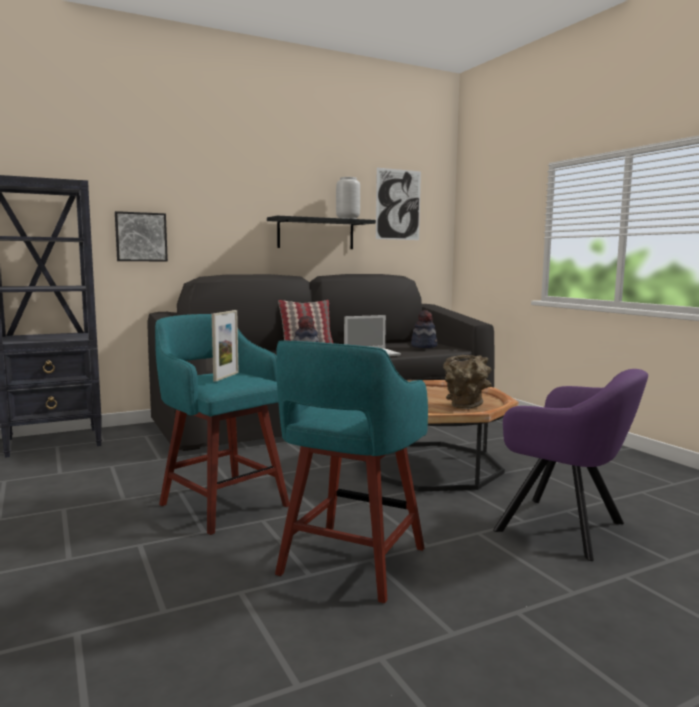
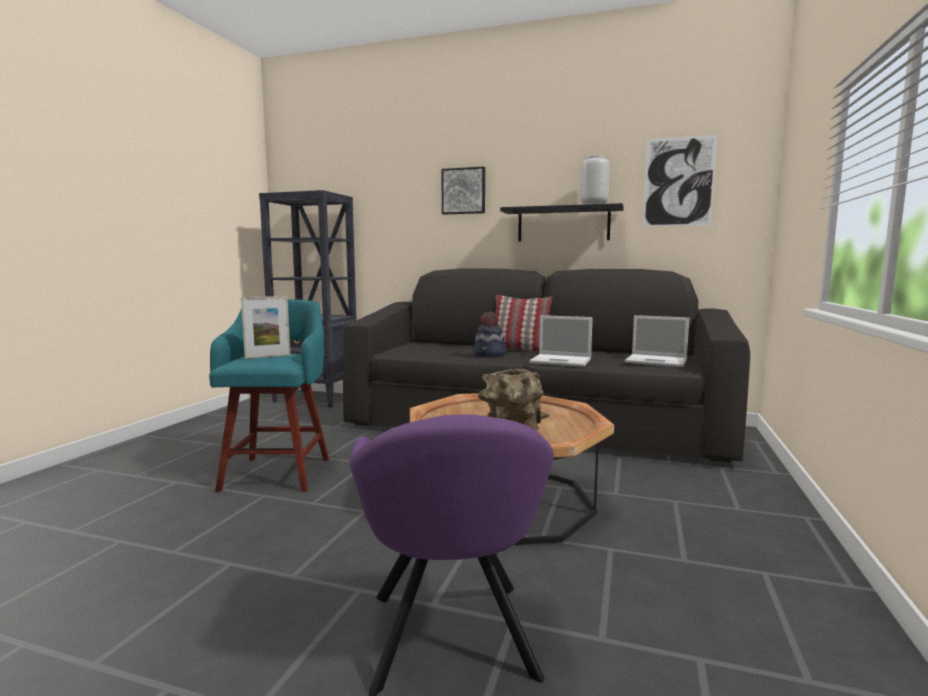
camera: 45 degrees right, 0 degrees up
picture [115,211,168,261] -> picture moved to [441,167,485,214]
turquoise stool [275,341,428,603] -> none
hat [411,310,437,348] -> laptop [625,315,689,367]

